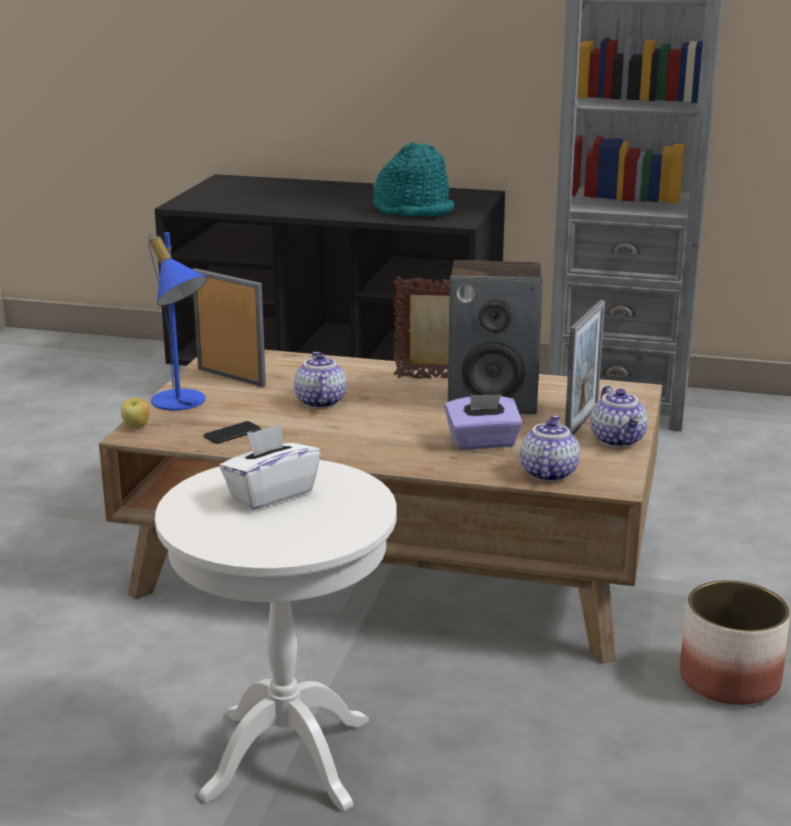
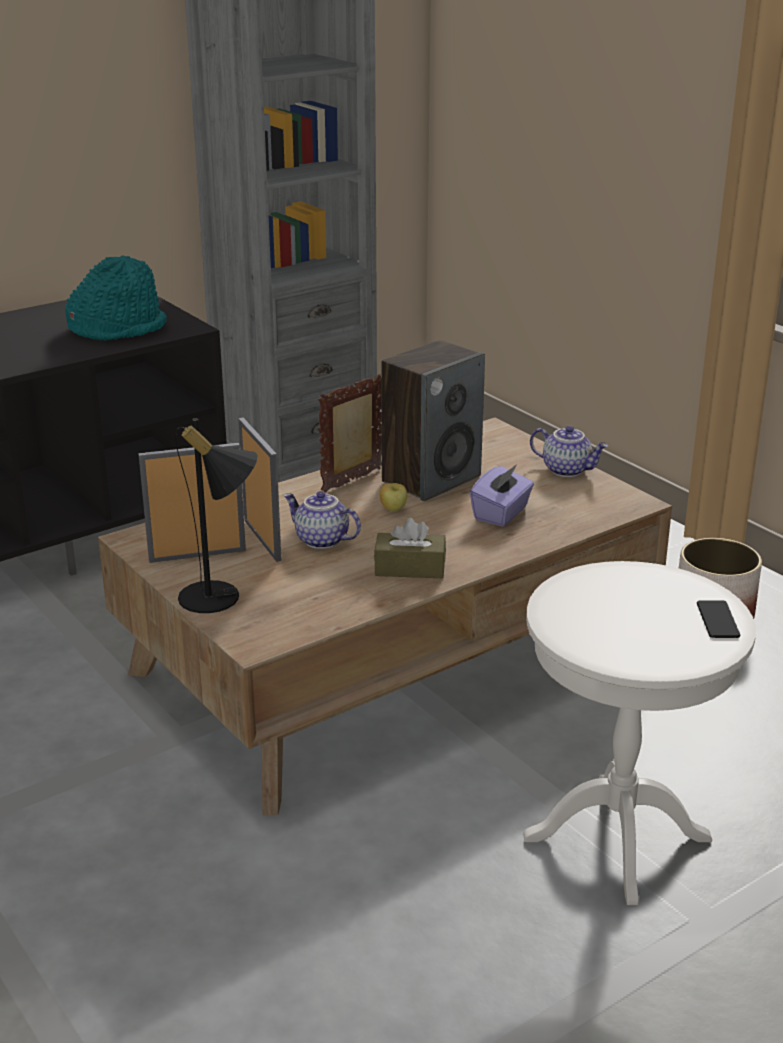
camera: 50 degrees left, 5 degrees up
apple [121,397,150,428] -> apple moved to [380,483,407,511]
blue table lamp [149,232,208,411] -> black table lamp [175,418,258,613]
phone [204,421,261,444] -> phone moved to [697,601,740,638]
white tissue box [220,424,321,510] -> none
teapot [520,416,580,482] -> none
picture frame [565,300,605,435] -> picture frame moved to [239,418,281,562]
none -> brown tissue box [374,518,446,578]

